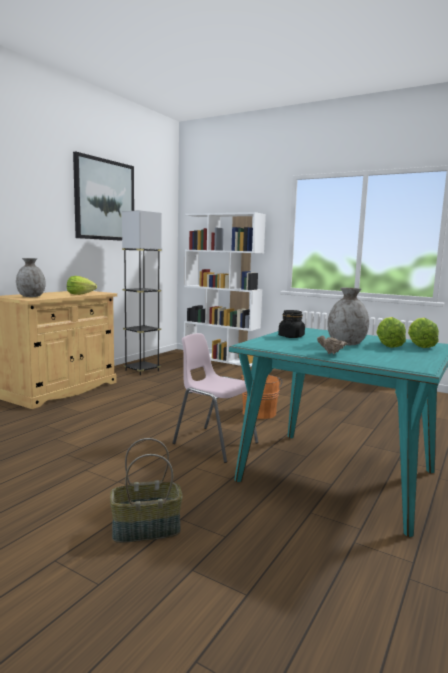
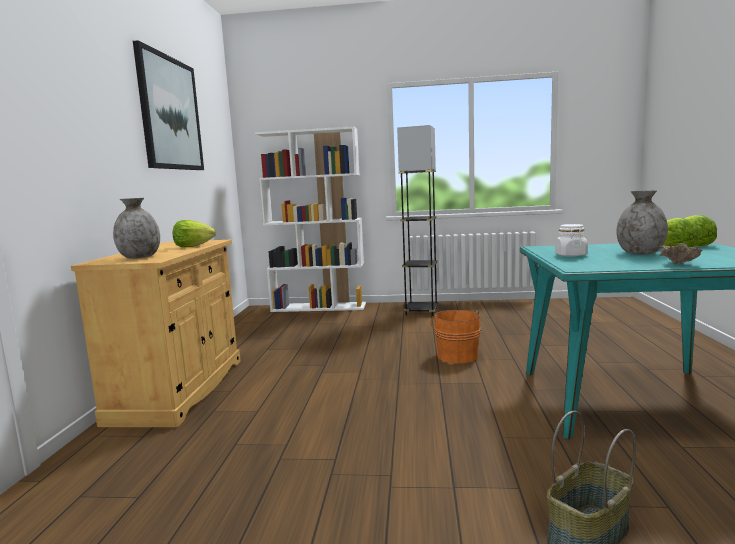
camera: 25 degrees left, 0 degrees up
grey floor lamp [122,210,162,375] -> grey floor lamp moved to [397,125,439,316]
pink chair [173,333,258,463] -> none
black jar [278,310,305,338] -> white jar [555,224,588,257]

